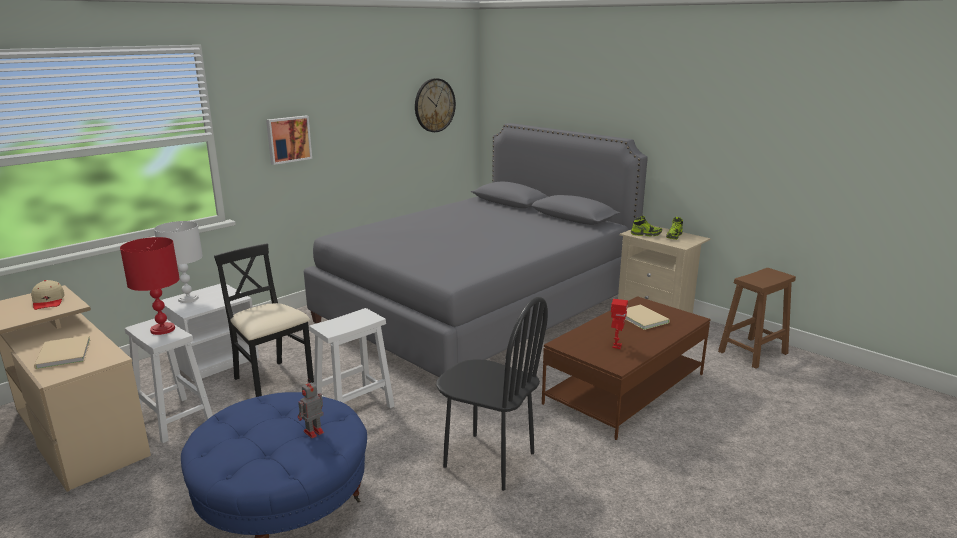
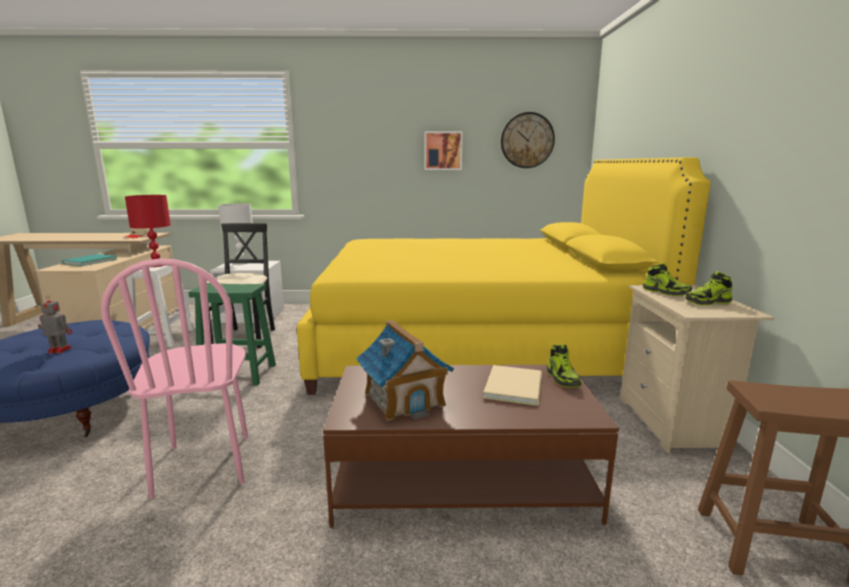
camera: 45 degrees right, 5 degrees down
beige book [34,335,91,369] -> turquoise book [62,254,118,266]
picture [266,115,312,165] -> picture moved to [425,131,463,170]
grey bed [304,123,648,377] -> yellow bed [297,157,711,395]
white stool [309,308,395,408] -> green stool [189,283,276,386]
black chair [436,297,548,491] -> pink chair [101,259,248,499]
toy robot [611,299,628,349] -> toy house [356,320,454,421]
none -> shoe [547,344,581,387]

